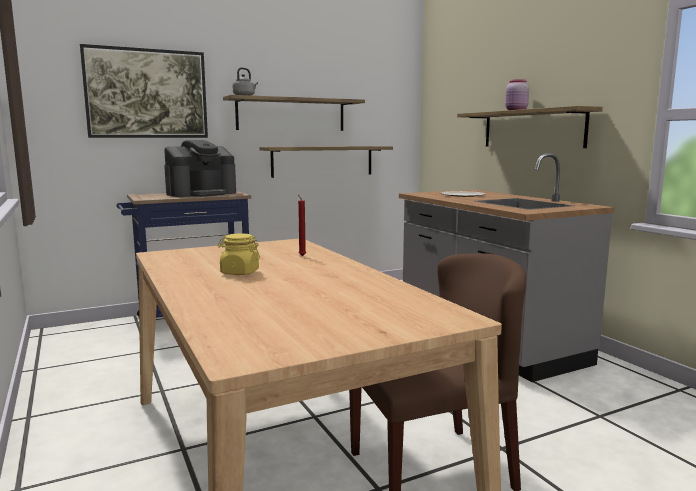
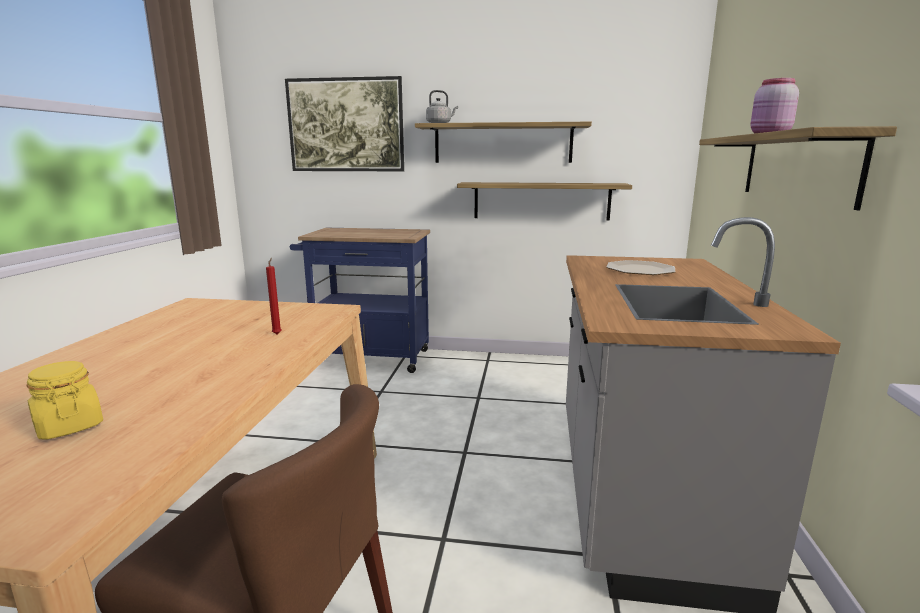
camera: 35 degrees right, 5 degrees up
coffee machine [164,140,236,197] -> none
yellow jar [217,233,260,275] -> yellow jar moved to [26,361,103,439]

